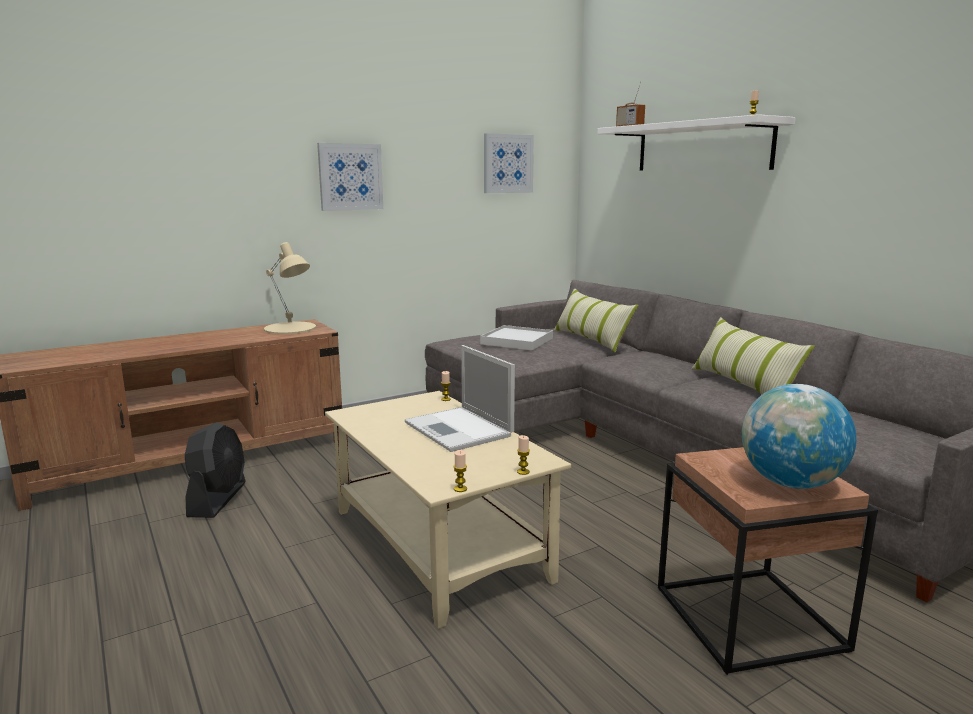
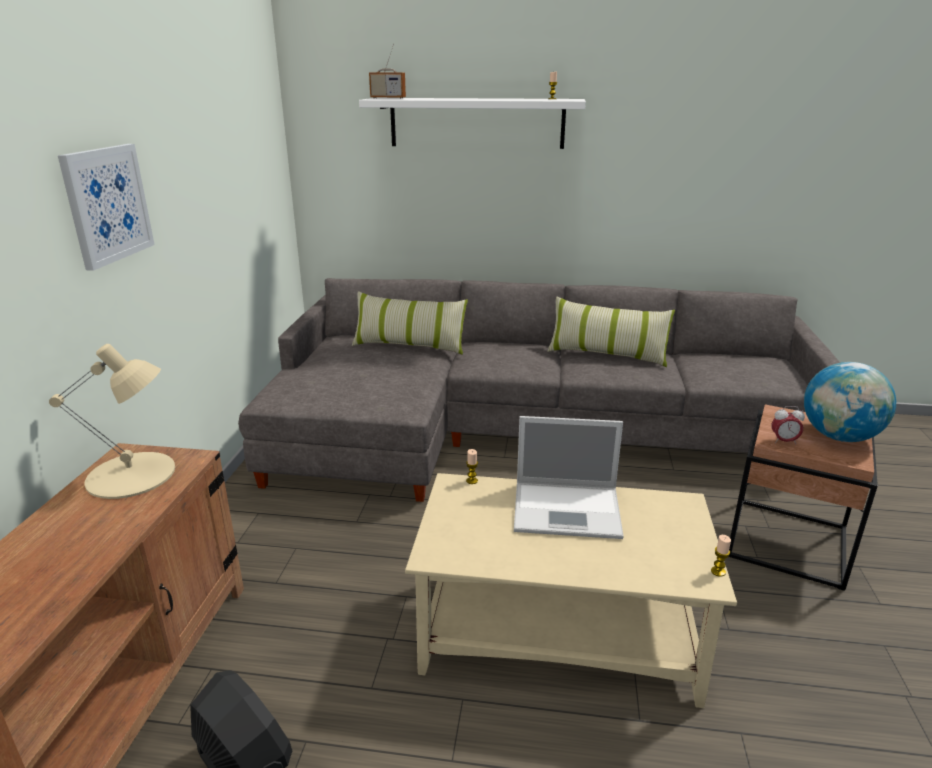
camera: 50 degrees left, 10 degrees up
white tray [480,325,553,350] -> none
picture [484,133,534,193] -> none
candle [517,435,530,475] -> none
none -> alarm clock [771,406,805,444]

